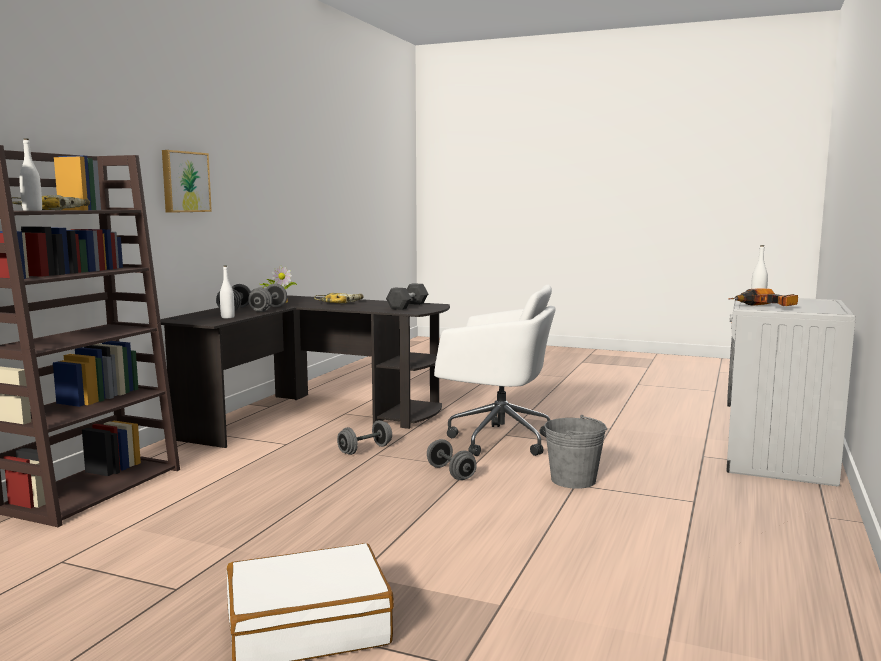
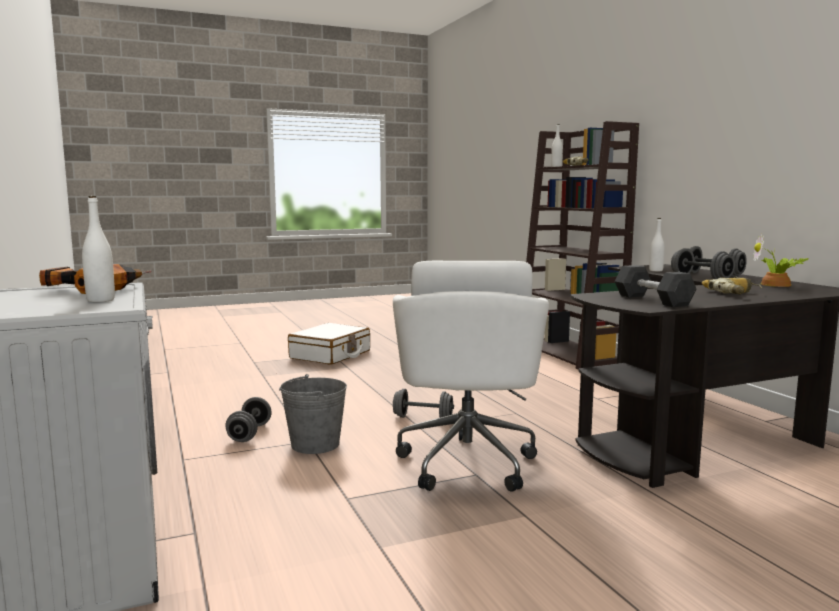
camera: 135 degrees right, 0 degrees up
picture [162,150,212,213] -> none
grey dumbbell [337,420,392,455] -> grey dumbbell moved to [225,397,272,442]
white office chair [434,285,555,456] -> white office chair turned 60 degrees counterclockwise [393,261,549,492]

